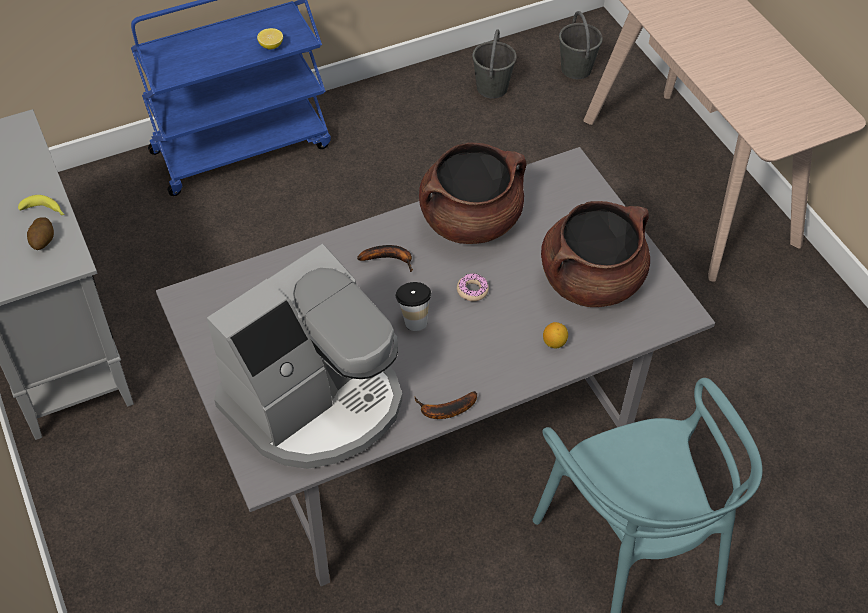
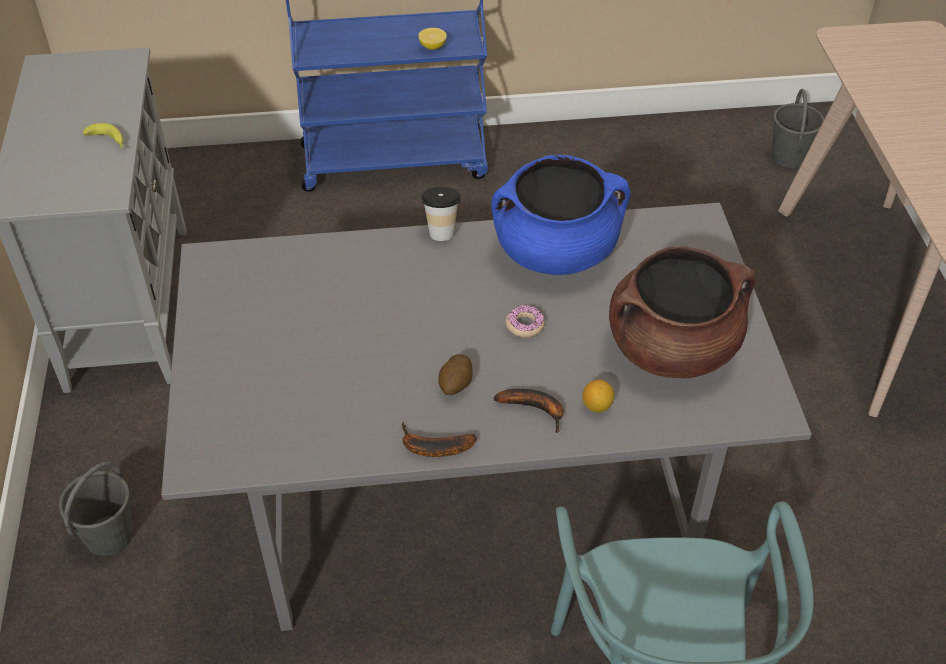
camera: 20 degrees right, 5 degrees down
potato [27,217,54,250] -> potato moved to [438,354,473,395]
coffee machine [207,244,402,469] -> none
banana [357,245,413,272] -> banana moved to [494,389,564,433]
cup [395,282,431,331] -> cup moved to [421,187,461,241]
brown cooking pot [419,142,527,244] -> blue cooking pot [491,155,630,275]
grey bucket [472,29,517,98] -> grey bucket moved to [59,461,133,556]

